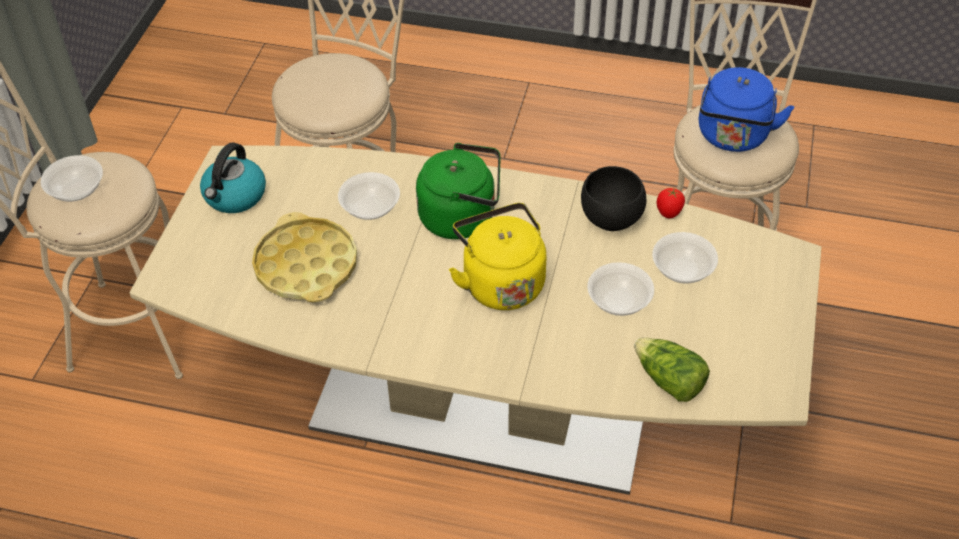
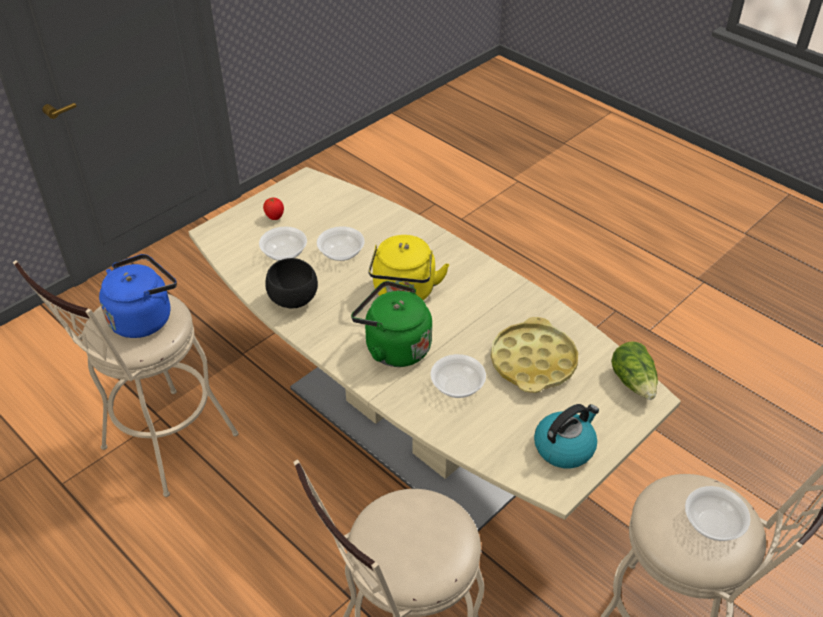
camera: 150 degrees left, 5 degrees down
lettuce [634,337,710,402] -> lettuce moved to [611,341,658,400]
tomato [657,188,685,218] -> tomato moved to [263,197,284,220]

